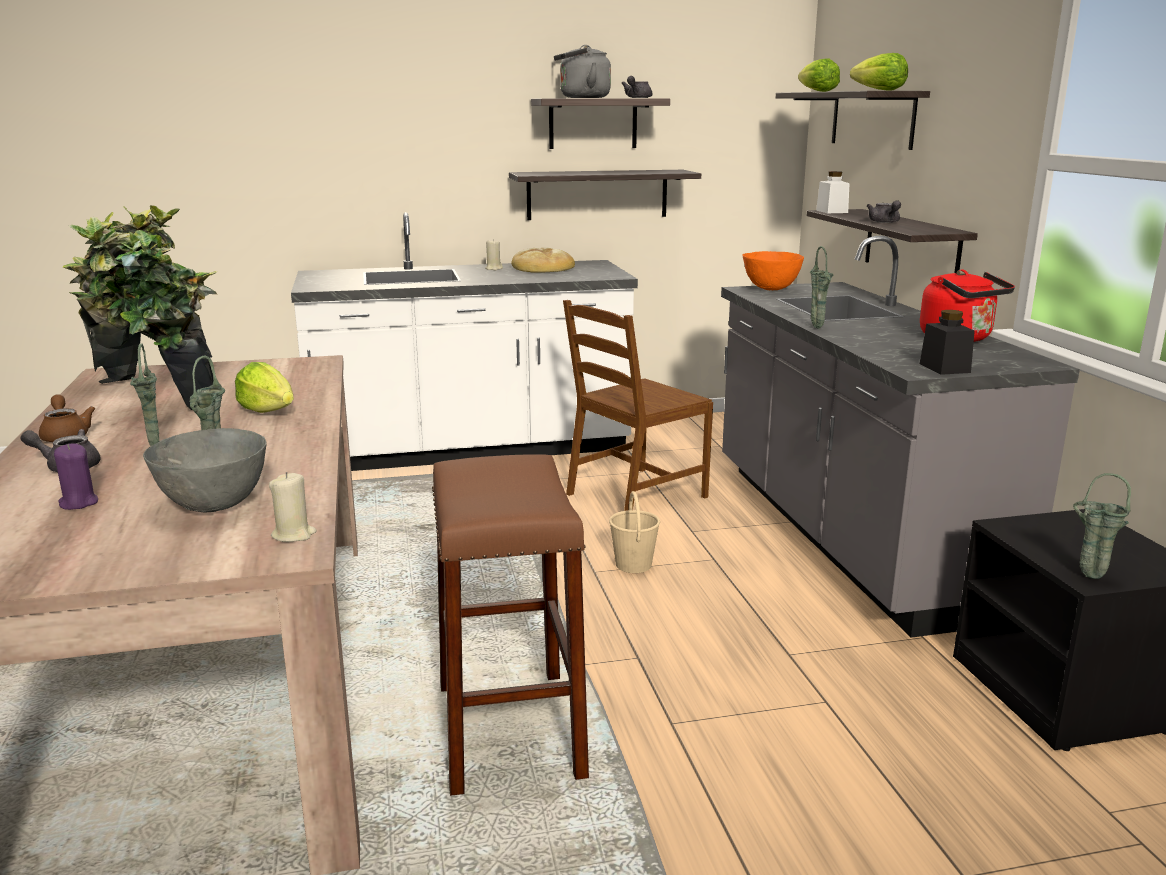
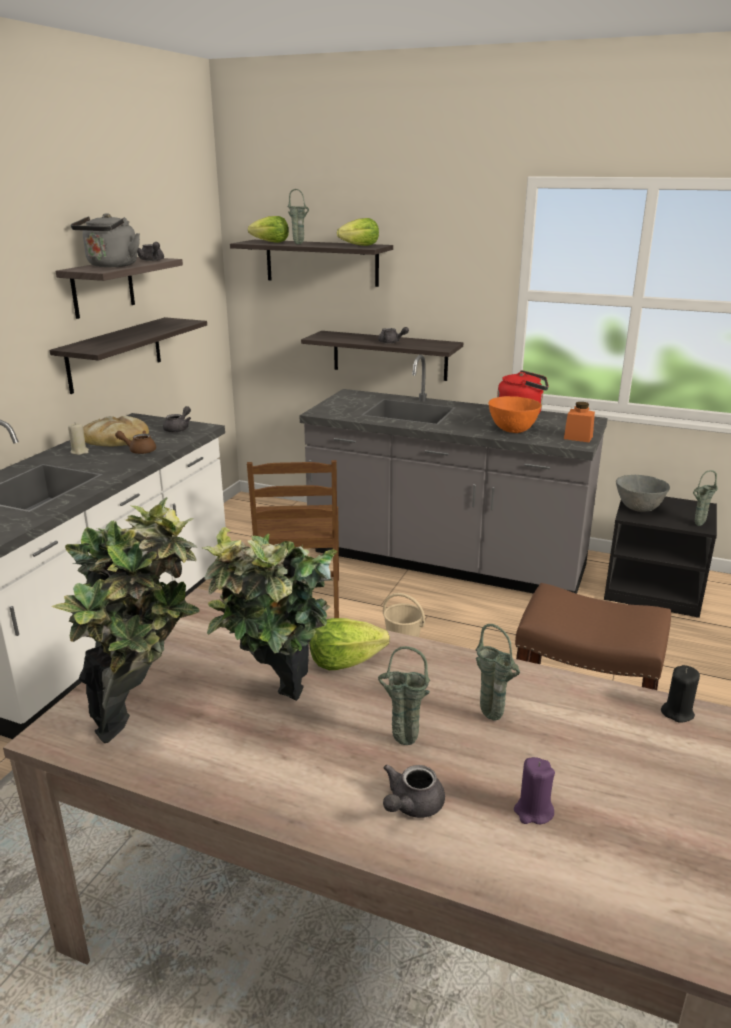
camera: 55 degrees left, 5 degrees up
brown teapot [39,395,95,442] -> brown teapot moved to [115,430,156,454]
grey bowl [143,428,267,512] -> grey bowl moved to [616,475,670,512]
beige candle [269,472,317,542] -> black candle [661,665,700,722]
orange bowl [743,251,804,290] -> orange bowl moved to [489,396,542,433]
green vase [810,246,833,329] -> green vase moved to [288,189,309,244]
white jar [816,171,850,213] -> none
black jar [920,310,975,375] -> orange jar [564,402,595,442]
none -> grey teapot [163,406,191,433]

